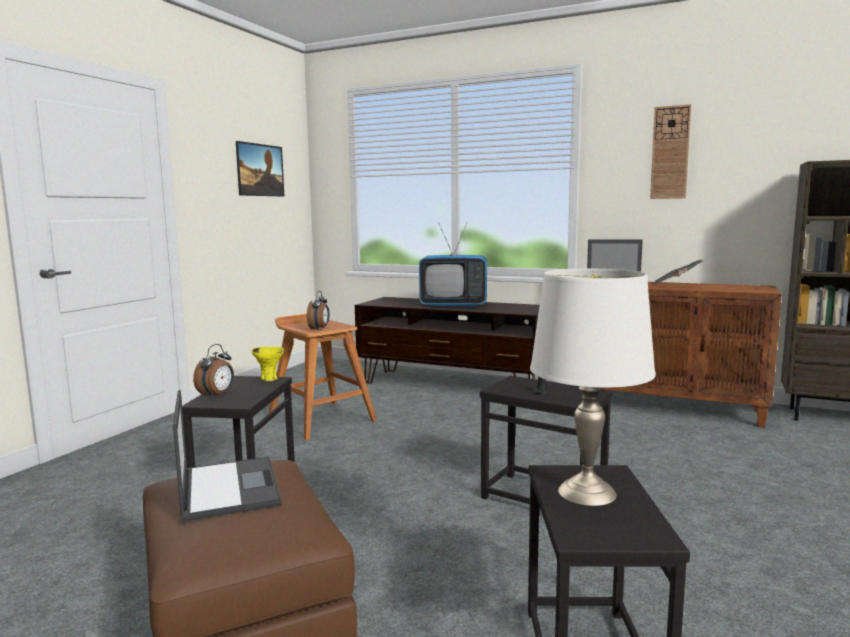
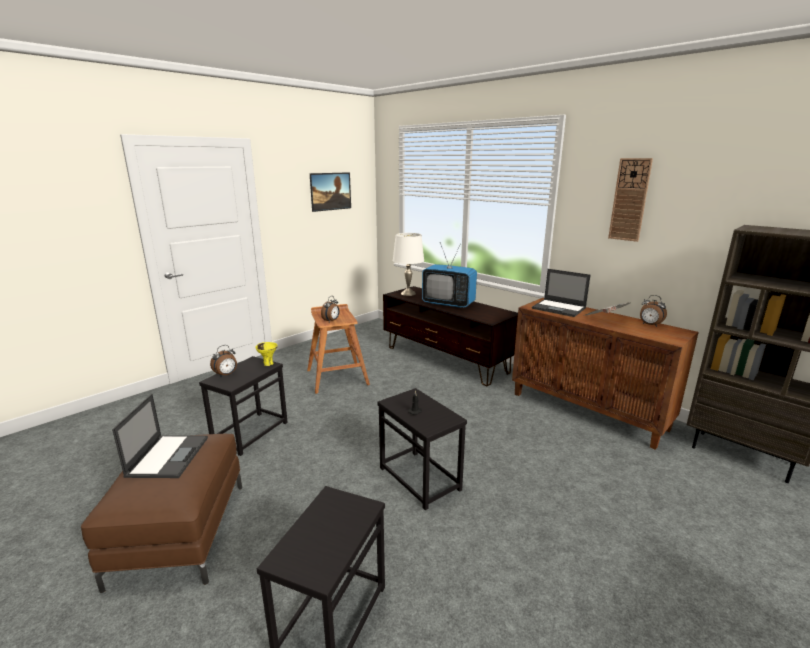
camera: 20 degrees right, 10 degrees up
white table lamp [530,269,656,506] -> white table lamp moved to [393,233,424,296]
none -> alarm clock [640,295,667,327]

